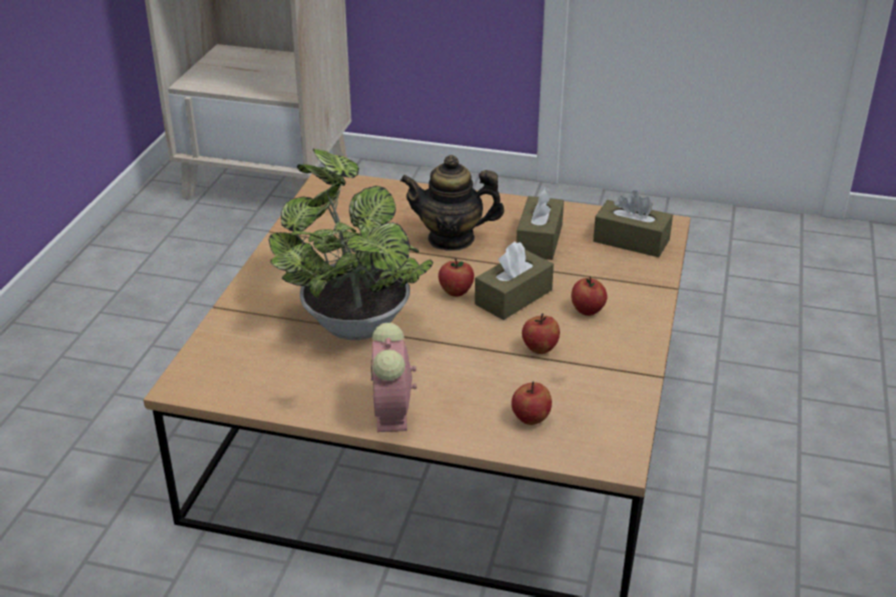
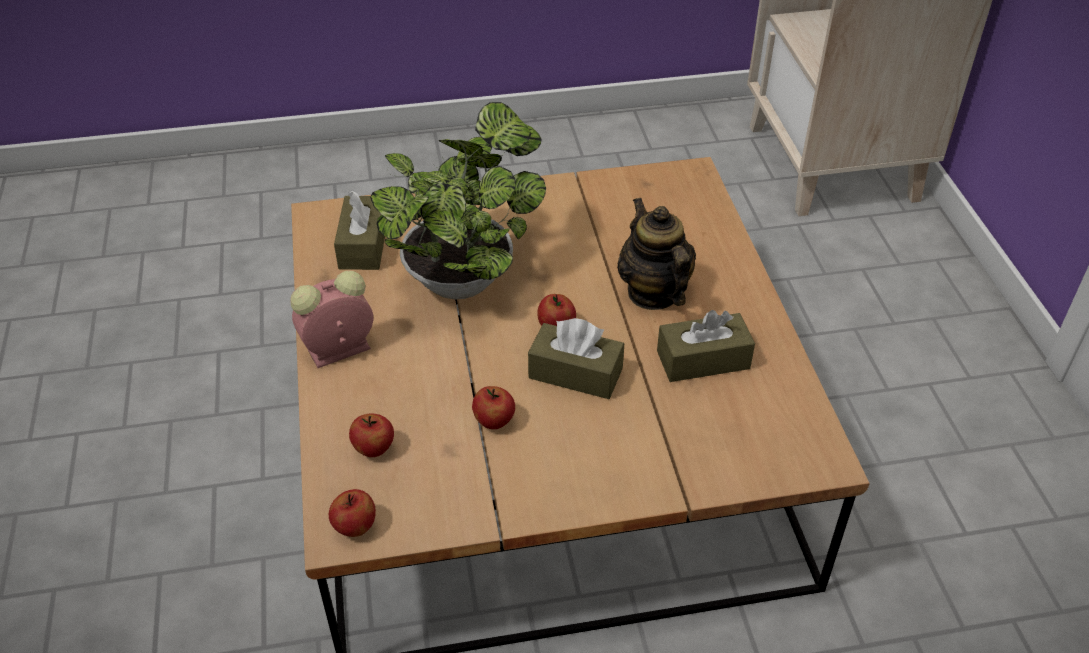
camera: 65 degrees right, 10 degrees up
apple [571,276,607,316] -> apple moved to [329,489,376,537]
brown tissue box [593,190,673,257] -> brown tissue box moved to [334,191,385,270]

